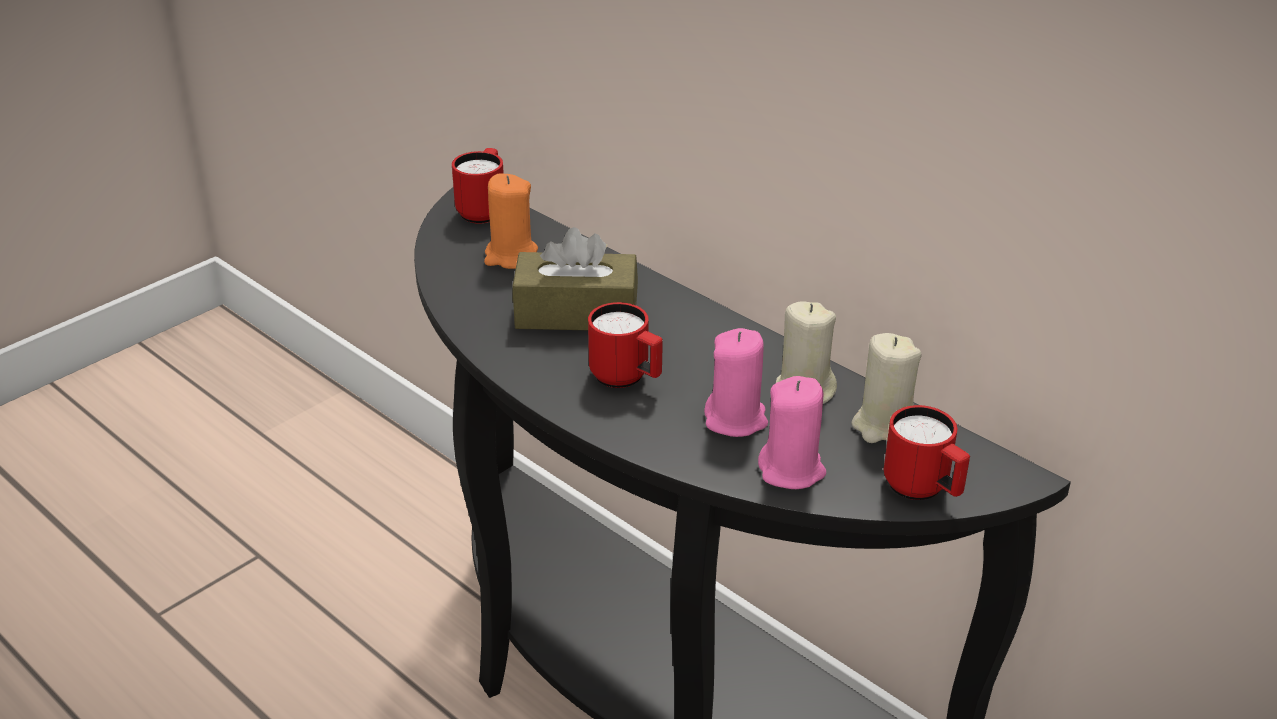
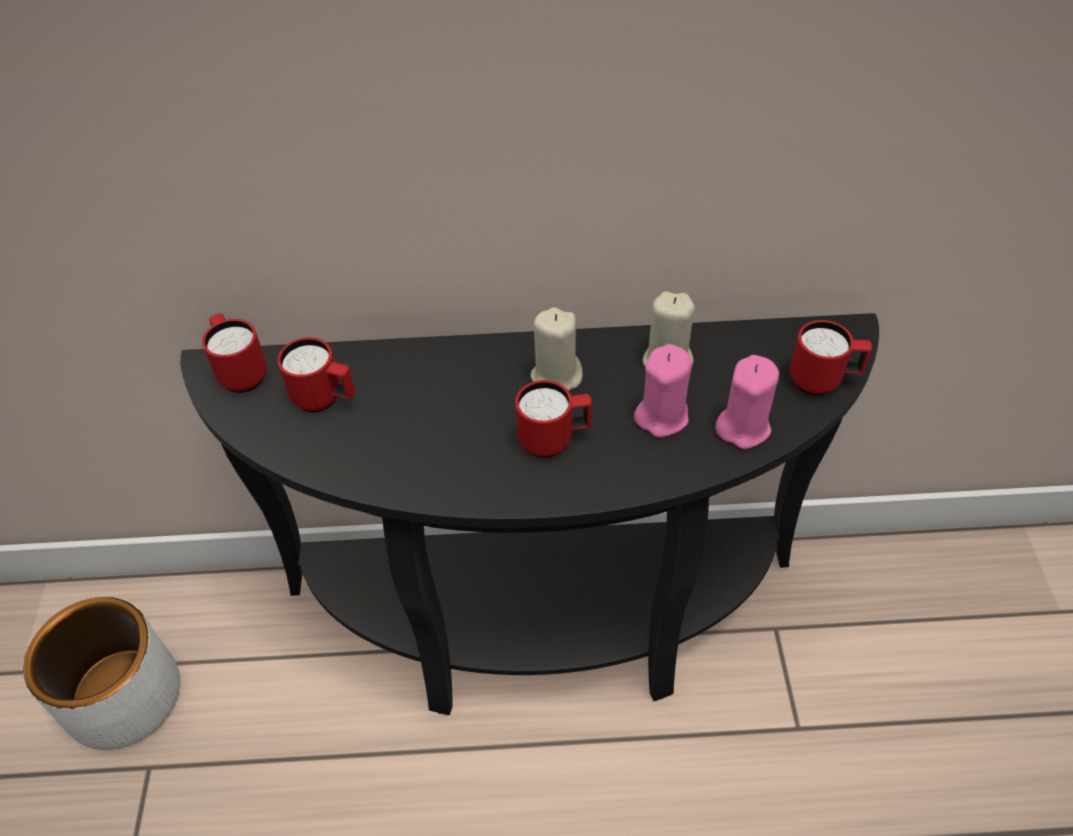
camera: 45 degrees left, 15 degrees up
orange candle [484,173,538,269] -> red mug [277,337,355,412]
brown tissue box [512,227,638,330] -> none
beige candle [851,333,922,443] -> beige candle moved to [530,307,582,391]
none -> white planter [23,597,180,750]

